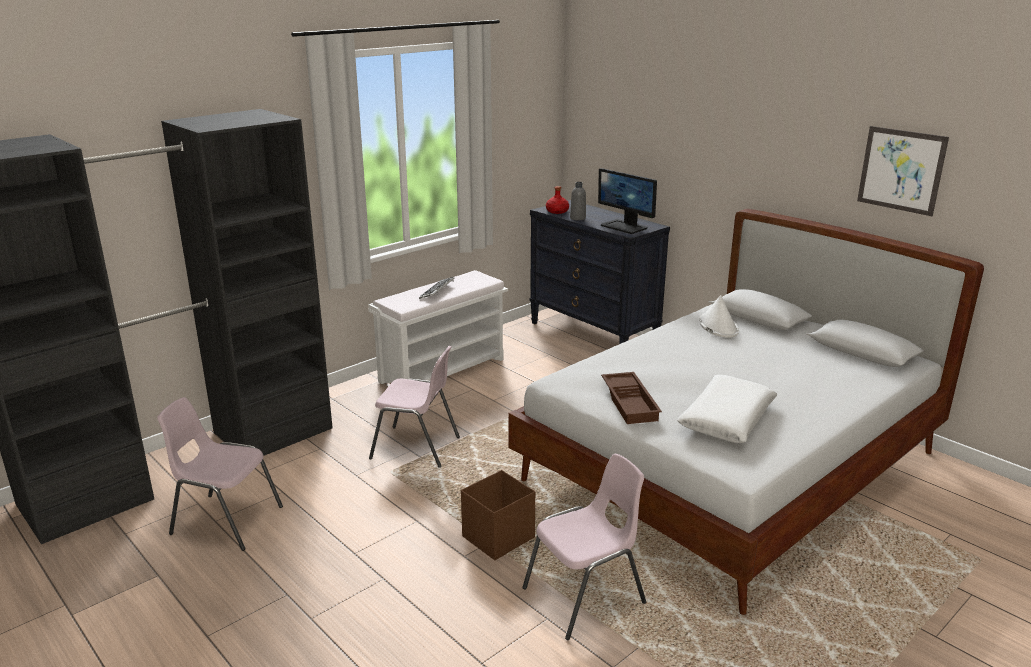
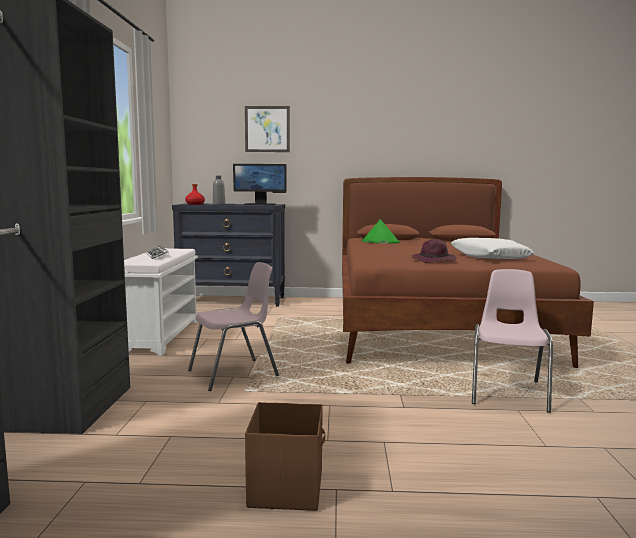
camera: 45 degrees left, 15 degrees down
pink chair [157,397,283,551] -> none
brown storage box [461,470,535,560] -> brown storage box moved to [245,402,325,511]
white bed [508,209,984,615] -> brown bed [342,177,594,368]
brown tray [601,372,662,424] -> purple hat [412,239,457,263]
white hat [699,295,739,338] -> green hat [362,219,400,244]
picture [857,126,949,216] -> picture moved to [245,106,290,152]

